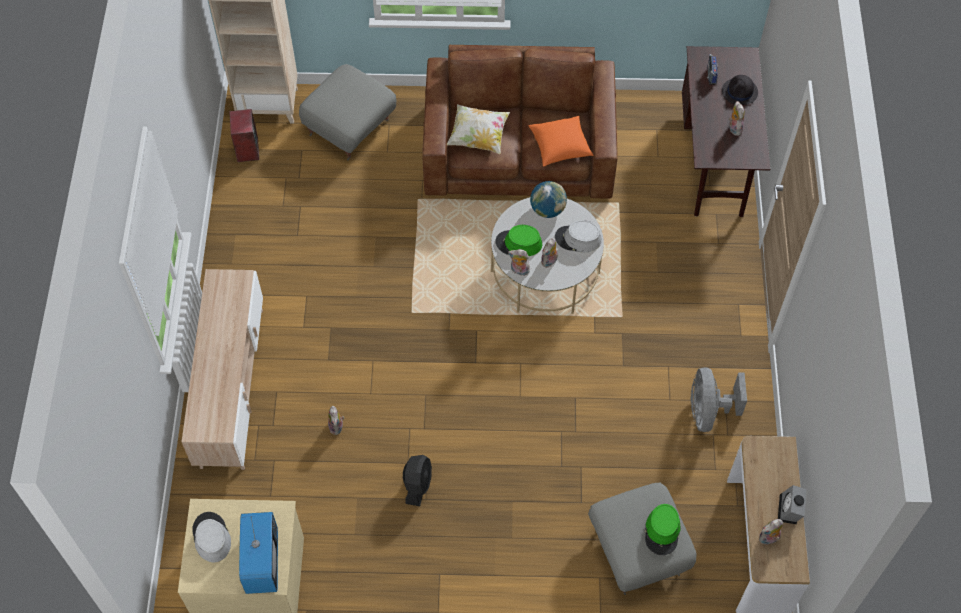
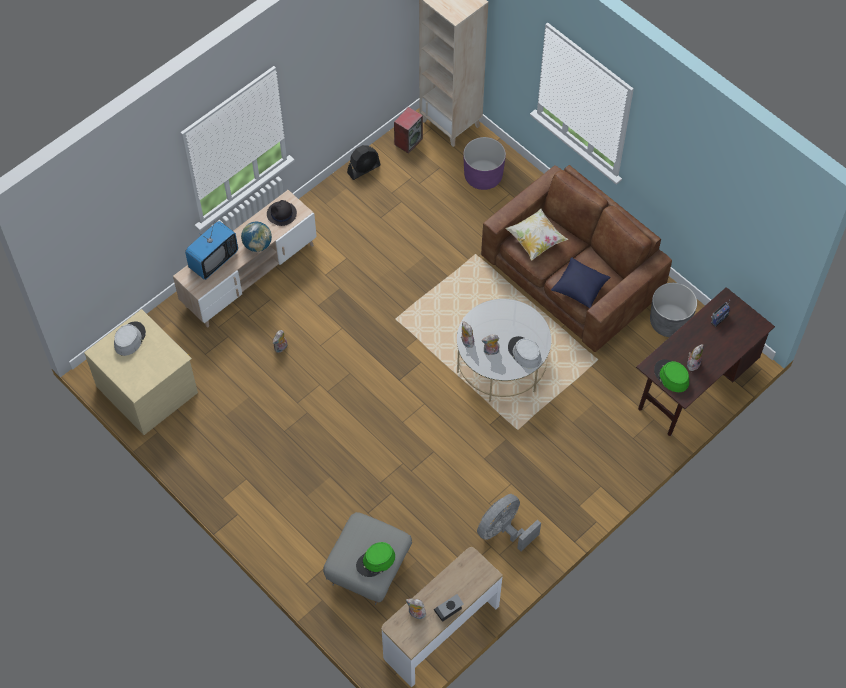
camera: 45 degrees right, 0 degrees up
television [239,512,278,594] -> television moved to [185,220,238,280]
grey ottoman [299,64,396,160] -> purple planter [463,137,506,190]
black fan [403,455,432,506] -> black fan moved to [347,145,381,180]
green hat [495,225,542,256] -> green hat moved to [654,359,689,392]
orange pillow [528,116,594,167] -> blue pillow [551,257,611,308]
globe [530,181,567,218] -> globe moved to [241,222,272,252]
black hat [722,75,758,105] -> black hat moved to [267,200,297,226]
none -> grey planter [650,283,697,337]

